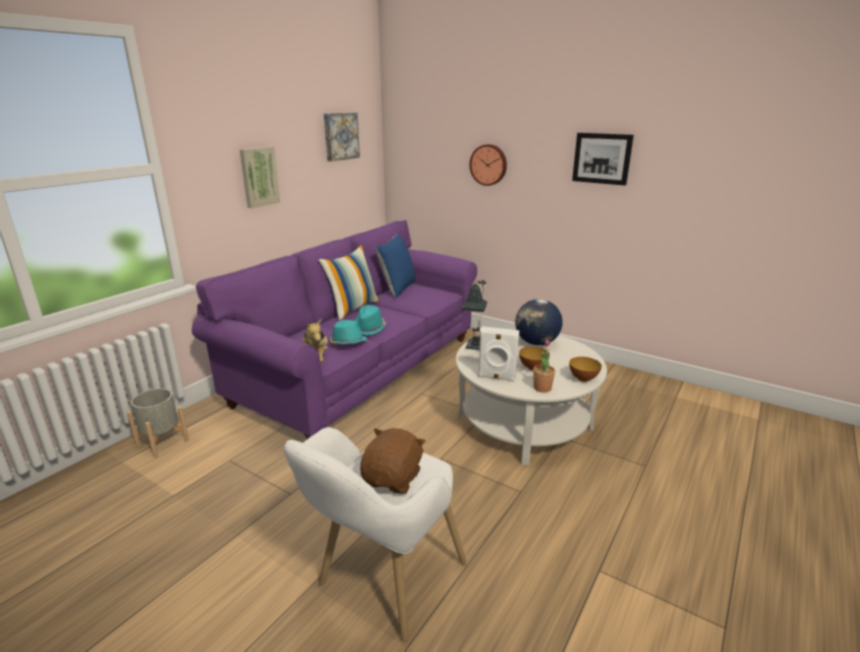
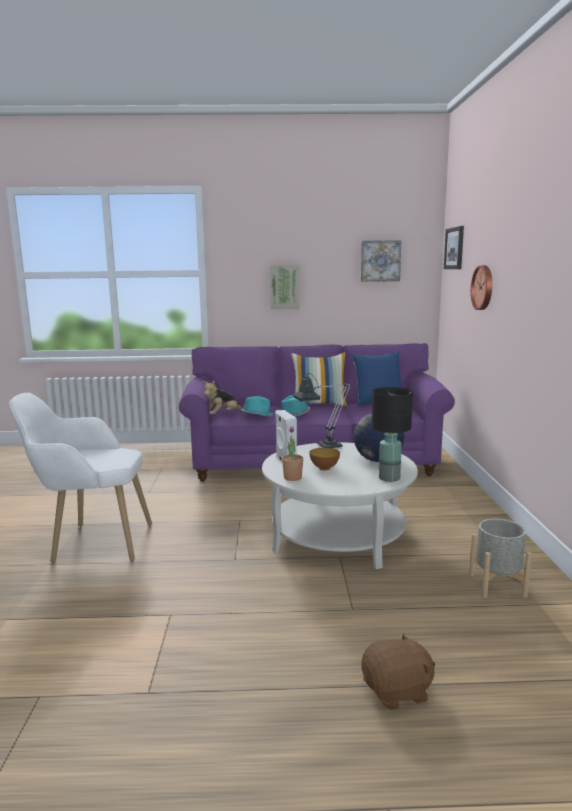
camera: 55 degrees right, 10 degrees down
grey planter [127,388,189,458] -> grey planter moved to [469,519,532,598]
brown plush toy [360,428,426,494] -> brown plush toy moved to [361,633,435,710]
bowl [569,357,602,382] -> none
picture [572,133,634,185] -> picture moved to [444,226,464,269]
none -> black table lamp [371,387,413,482]

